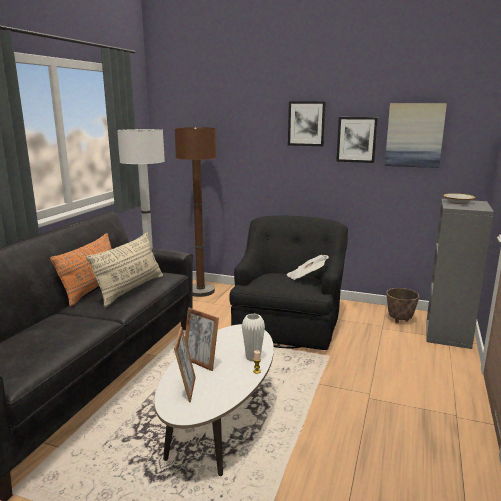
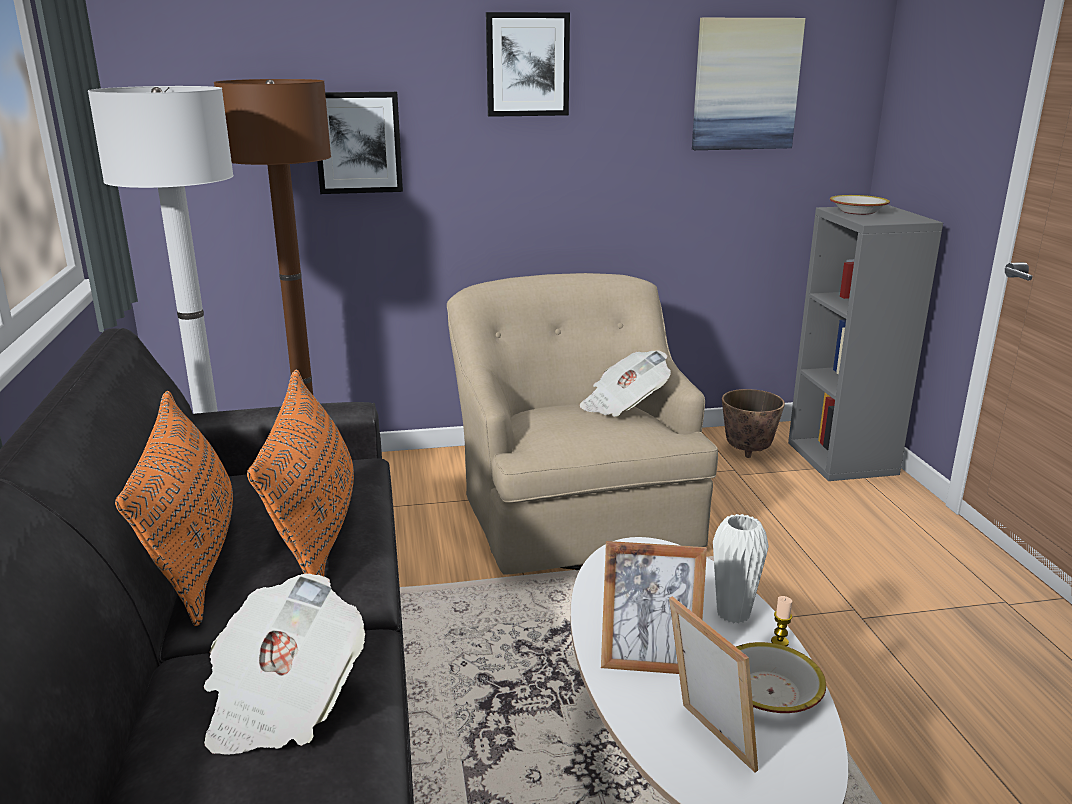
camera: 30 degrees left, 5 degrees up
beige pillow [86,233,163,307] -> orange pillow [247,370,354,576]
black armchair [229,215,348,350] -> beige armchair [447,273,718,574]
picture [336,117,378,163] -> picture moved to [317,92,403,194]
none -> newspaper [204,574,365,755]
none -> bowl [736,642,826,713]

